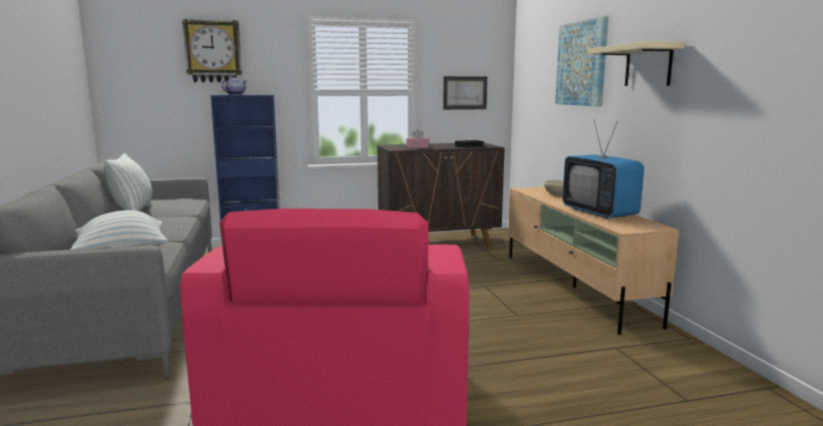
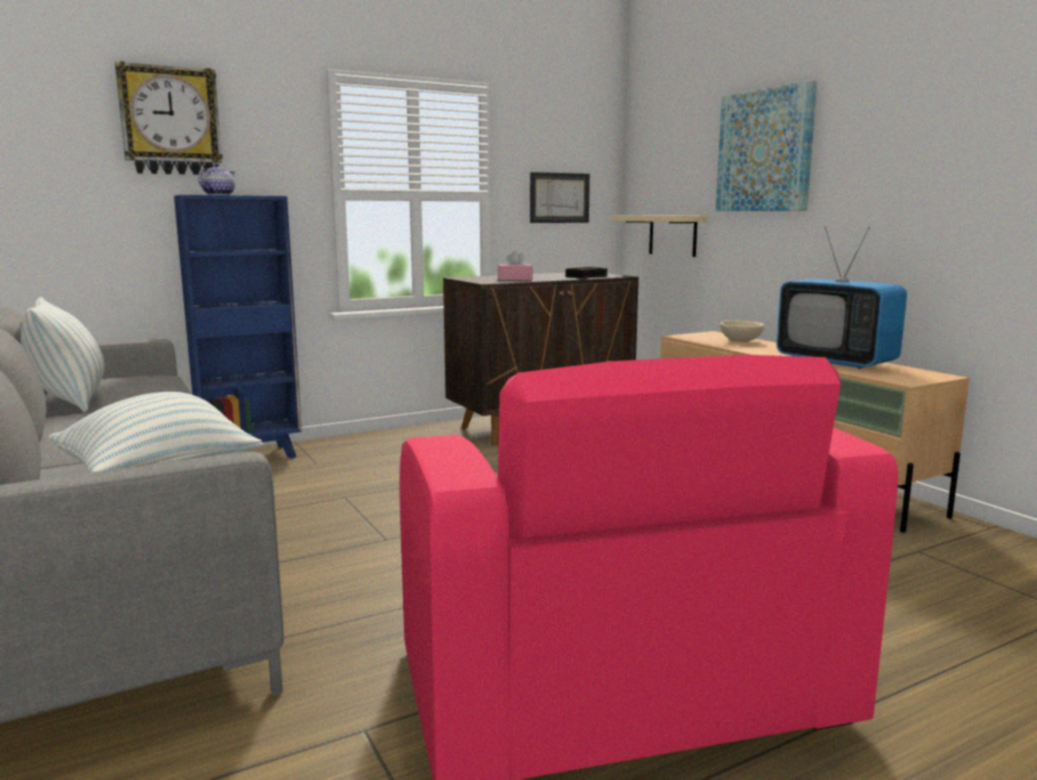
camera: 15 degrees left, 0 degrees up
beige shelf [588,41,685,86] -> beige shelf moved to [611,215,708,257]

